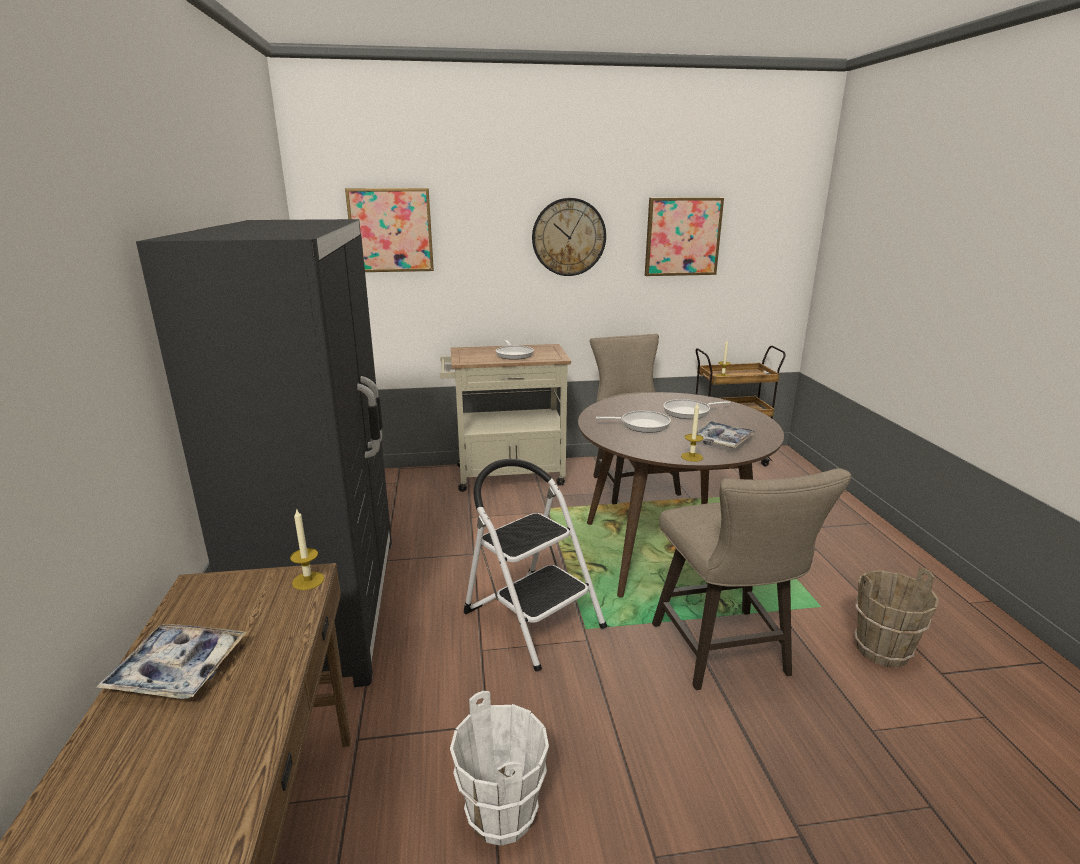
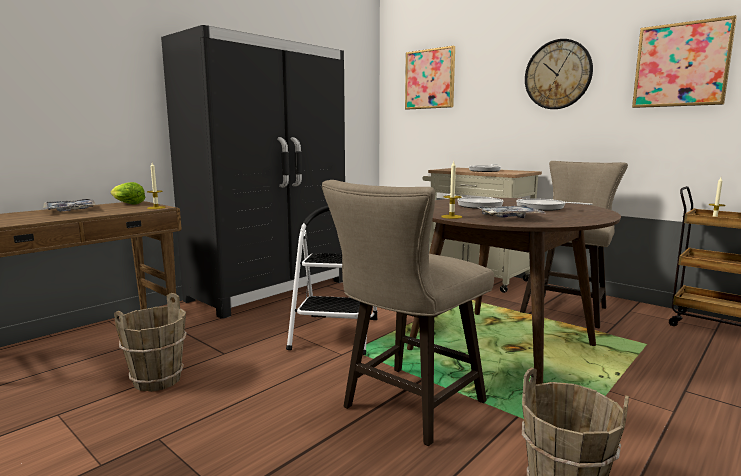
camera: 50 degrees right, 10 degrees down
white bucket [450,691,549,846] -> brown bucket [114,293,187,392]
none -> lettuce [111,182,145,205]

